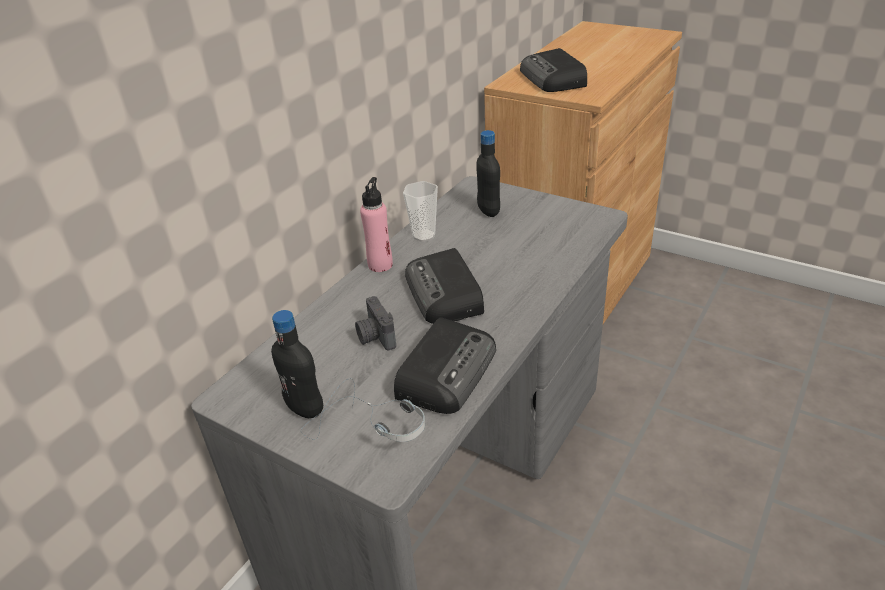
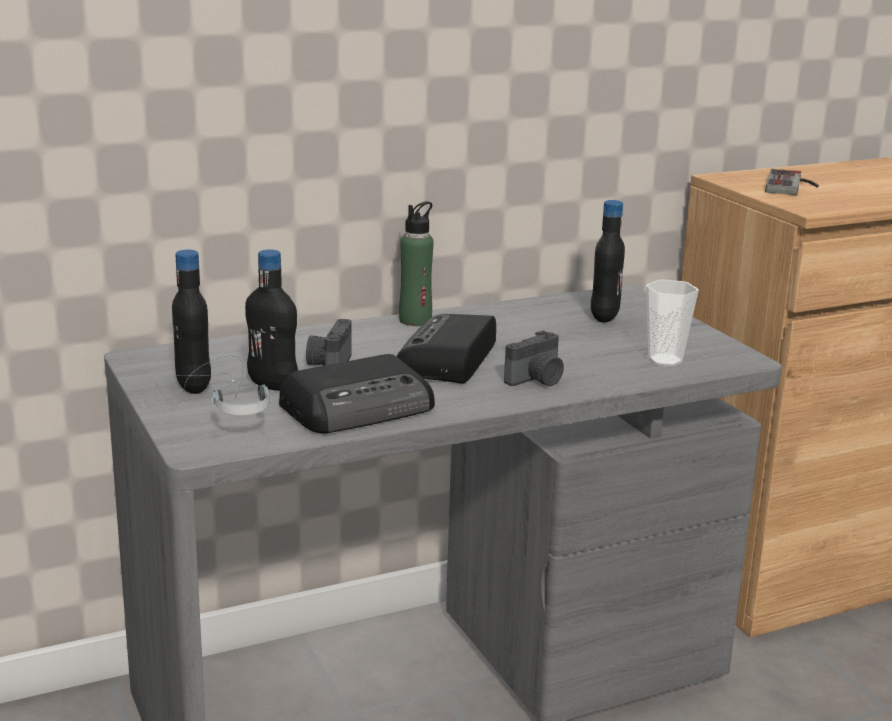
camera: 30 degrees right, 15 degrees down
pink bottle [360,177,393,272] -> green bottle [399,201,434,326]
cup [403,181,438,242] -> cup moved to [646,279,699,367]
radio [520,48,587,92] -> game controller [765,169,819,195]
none -> black bottle [245,249,298,391]
none -> camera [504,330,564,386]

